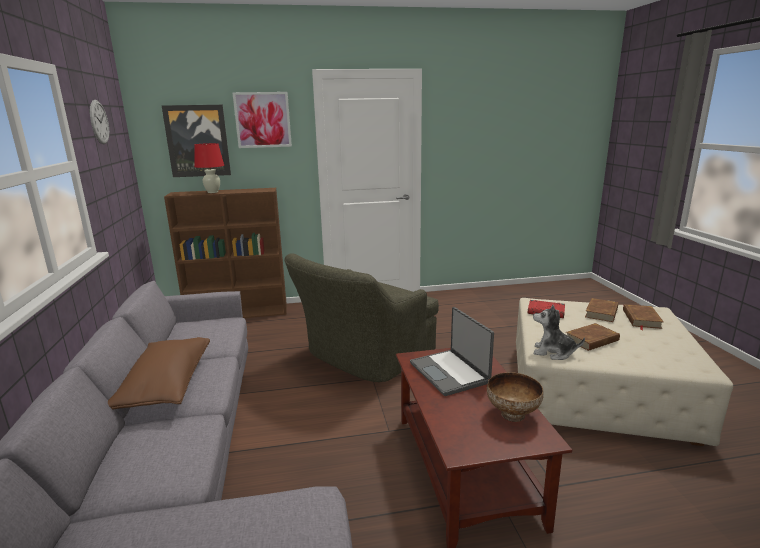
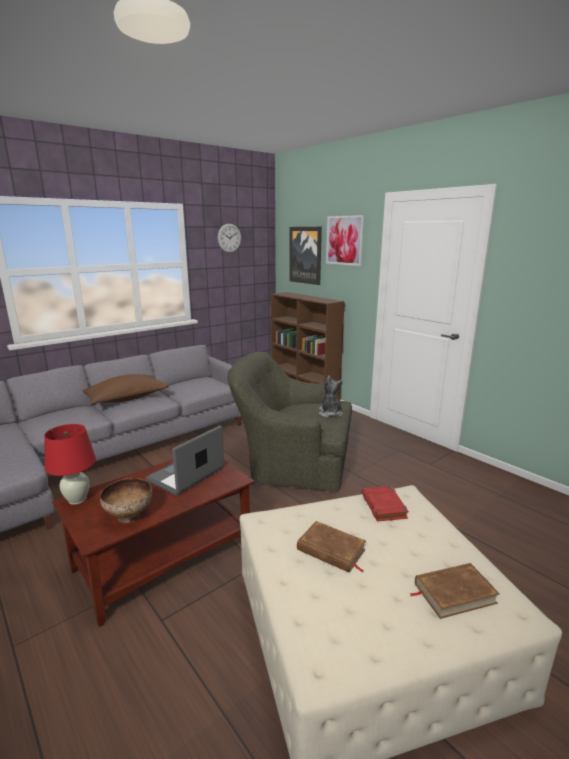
camera: 60 degrees right, 0 degrees up
red table lamp [194,143,224,193] -> red table lamp moved to [44,424,96,505]
plush toy [533,305,585,360] -> plush toy moved to [319,376,343,417]
brown book [585,298,618,322] -> none

